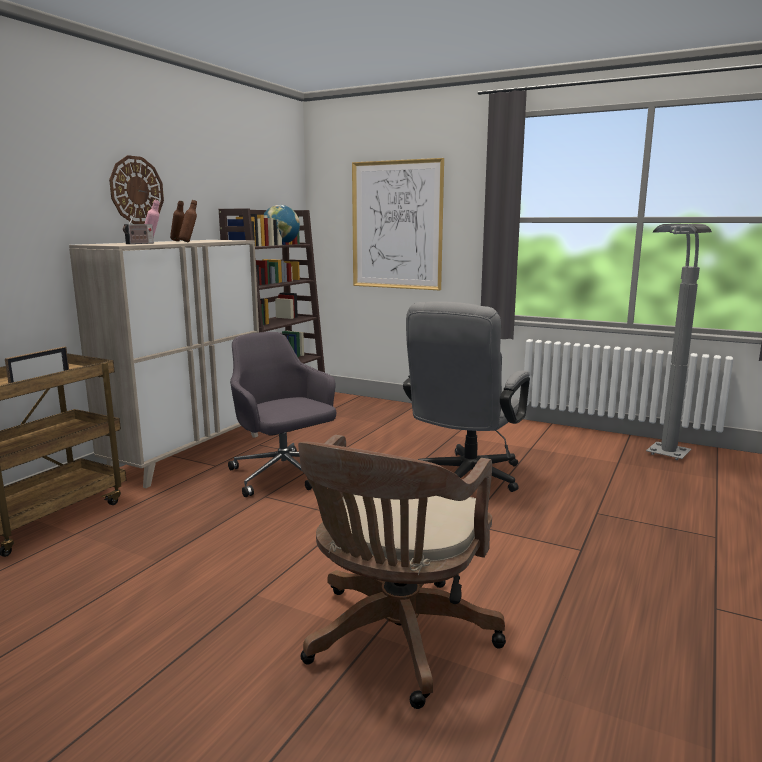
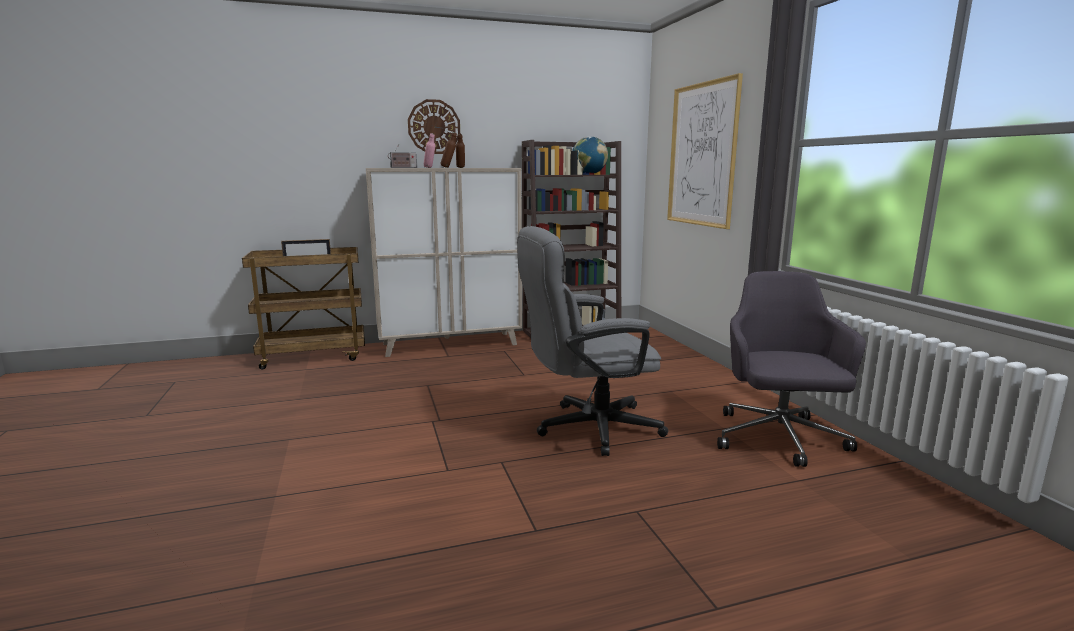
camera: 45 degrees right, 0 degrees up
grey office chair [228,332,336,497] -> grey office chair moved to [717,271,866,467]
brown office chair [298,435,506,709] -> none
grey floor lamp [646,224,712,460] -> none

